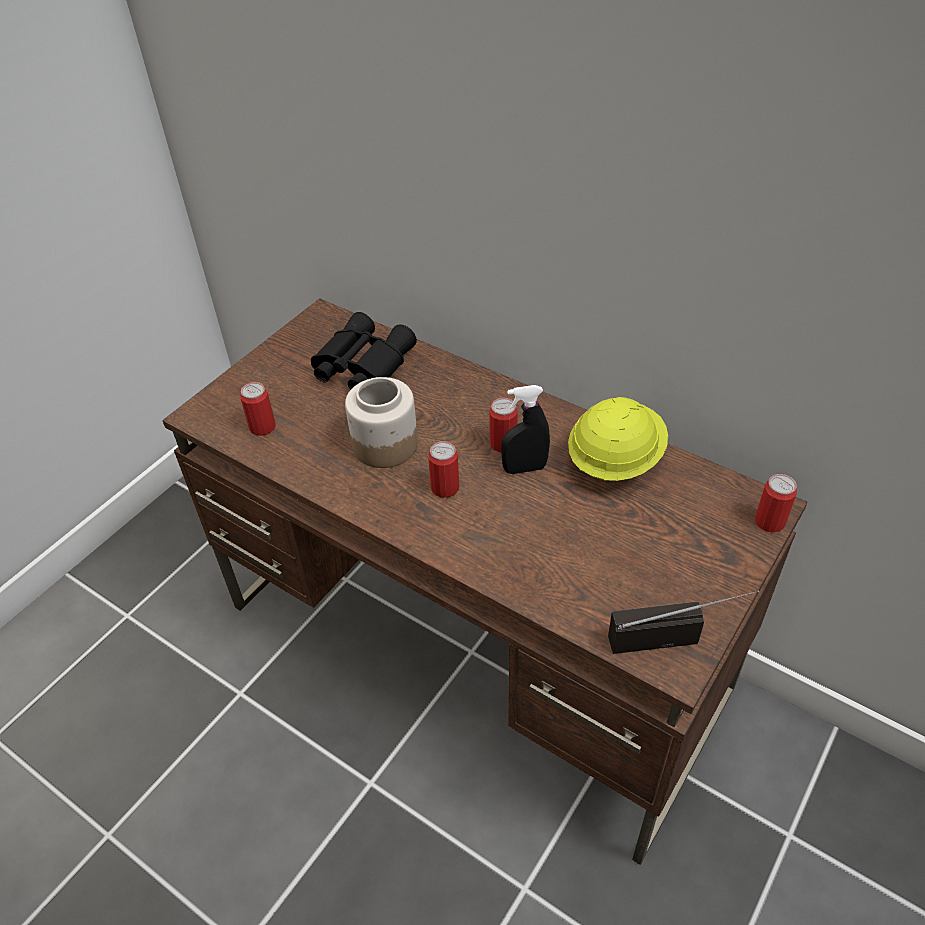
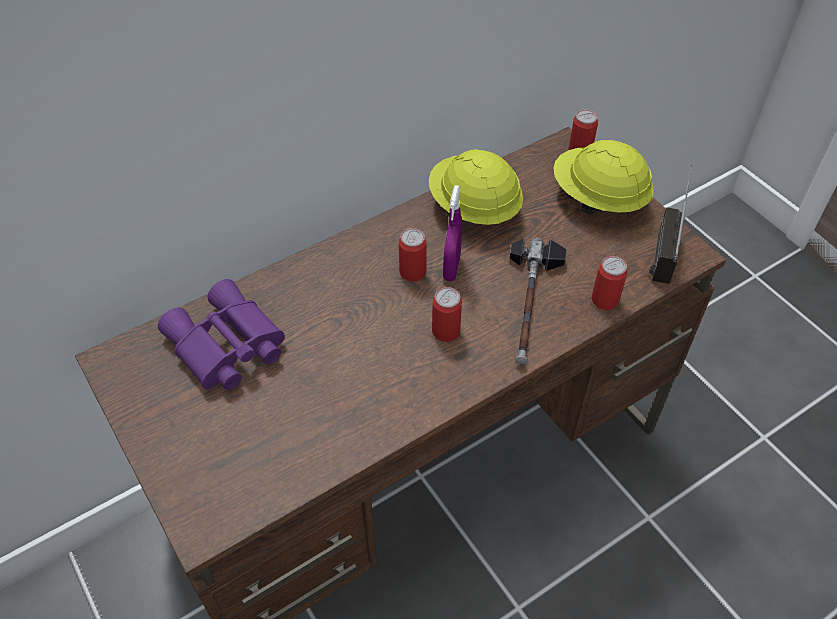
camera: 70 degrees left, 5 degrees up
can [240,382,276,436] -> can moved to [591,256,628,310]
black binoculars [311,312,417,390] -> purple binoculars [158,279,285,390]
jar [345,377,418,468] -> none
black spray bottle [501,385,550,474] -> purple spray bottle [443,185,462,281]
none -> hammer [510,238,567,364]
none -> yellow hard hat [553,140,654,214]

